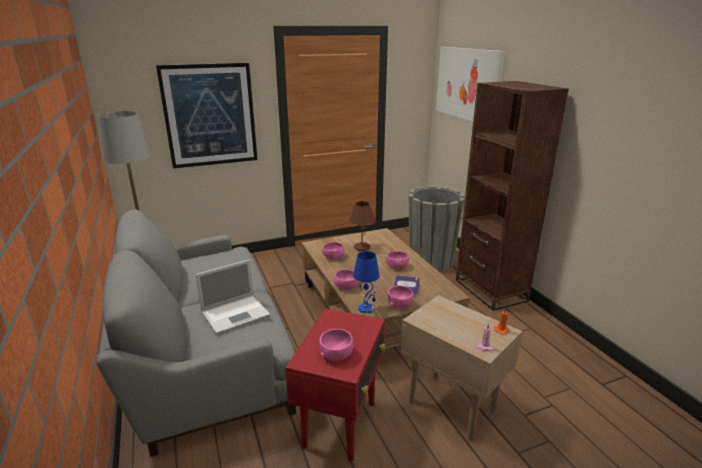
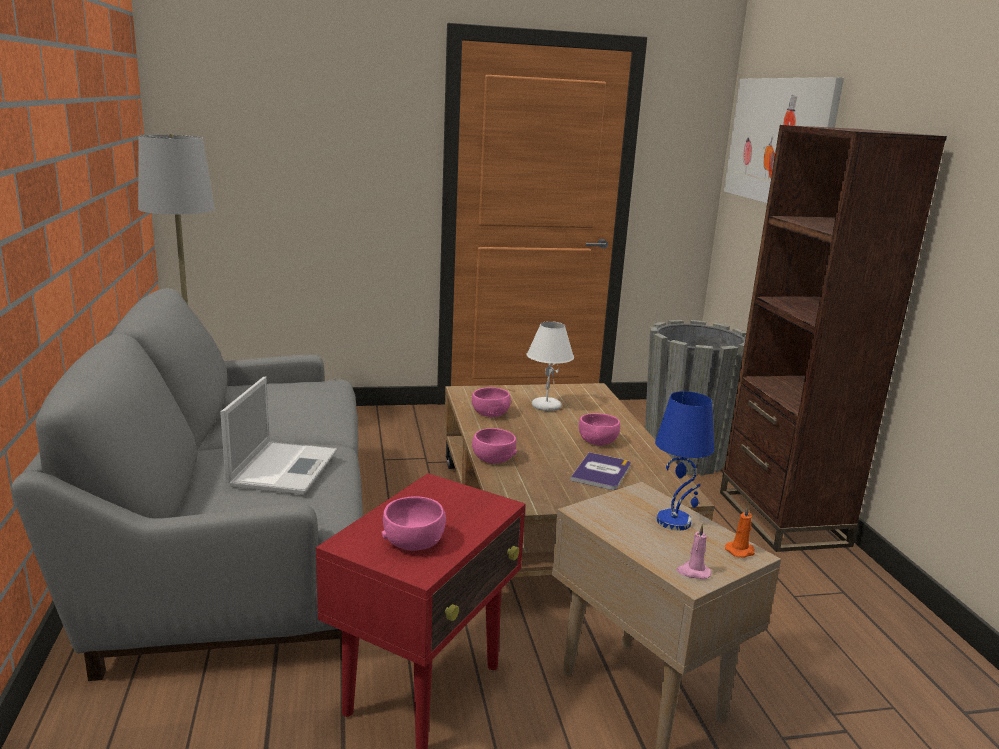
camera: 10 degrees right, 5 degrees down
picture [156,63,257,169] -> none
laptop [195,260,270,335] -> laptop turned 60 degrees counterclockwise [220,377,337,495]
brown table lamp [349,201,376,251] -> white table lamp [526,321,574,411]
blue table lamp [353,251,380,313] -> blue table lamp moved to [655,391,714,531]
pink bowl [388,286,413,308] -> none

